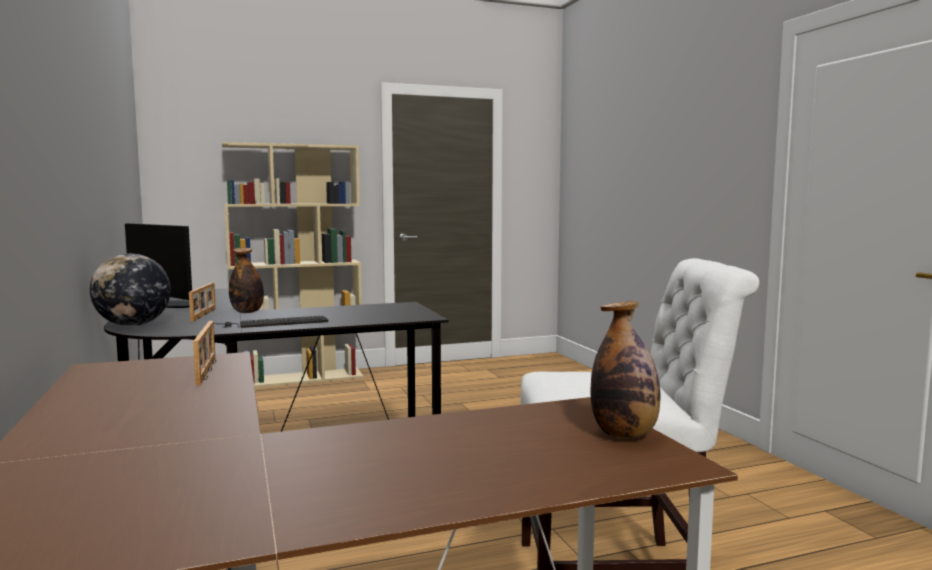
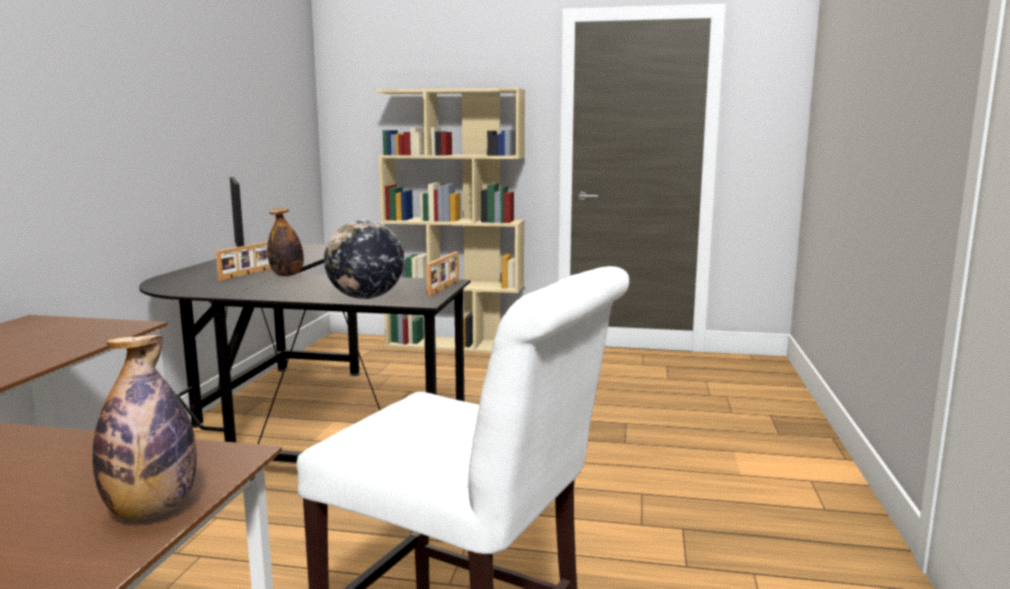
camera: 30 degrees right, 5 degrees up
globe [90,254,171,326] -> globe moved to [324,220,404,299]
picture frame [193,321,216,386] -> picture frame moved to [426,251,459,297]
keyboard [214,316,328,328] -> none

